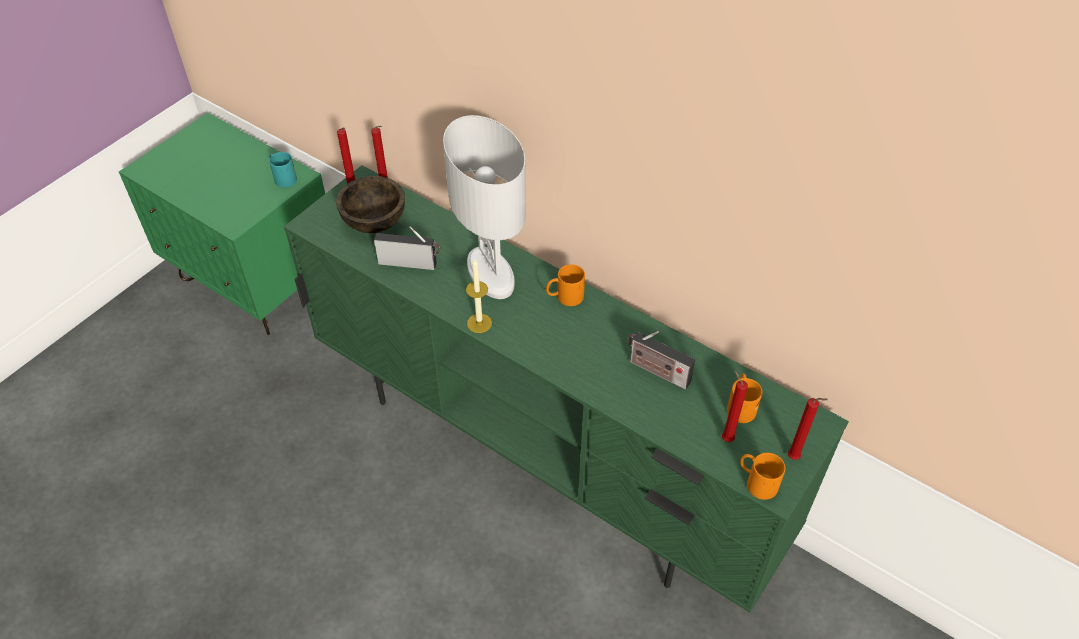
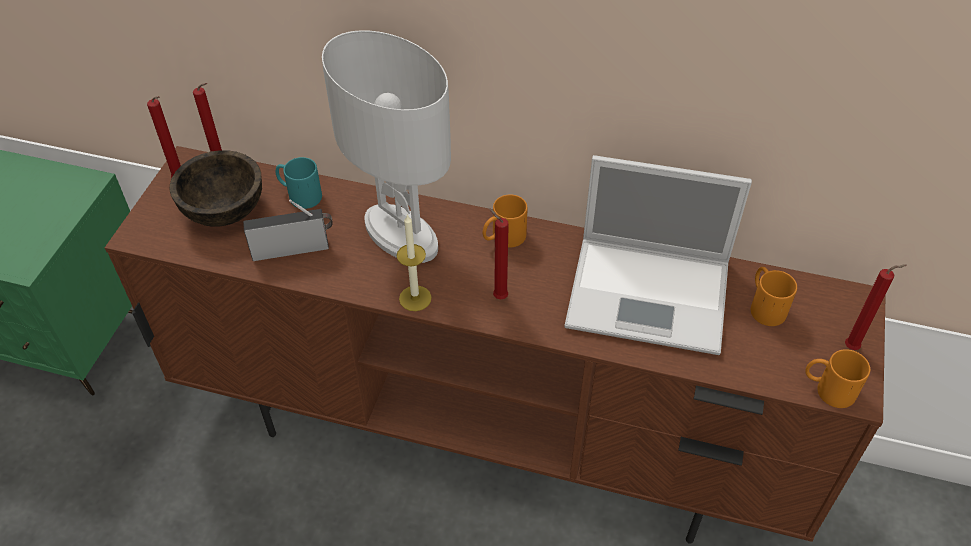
camera: 20 degrees left, 0 degrees up
turquoise mug [269,152,297,187] -> turquoise mug moved to [276,157,322,209]
green tv stand [284,165,849,613] -> brown tv stand [105,146,886,544]
radio [627,331,695,390] -> laptop [564,155,752,355]
red candle [722,371,748,442] -> red candle moved to [489,208,509,300]

